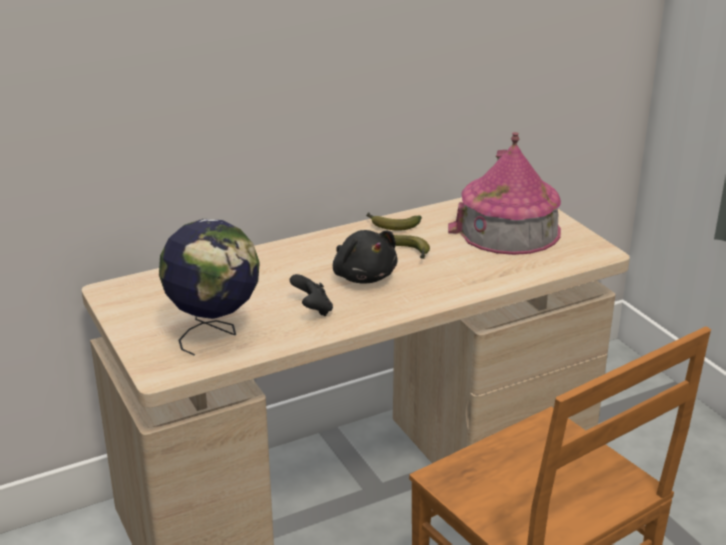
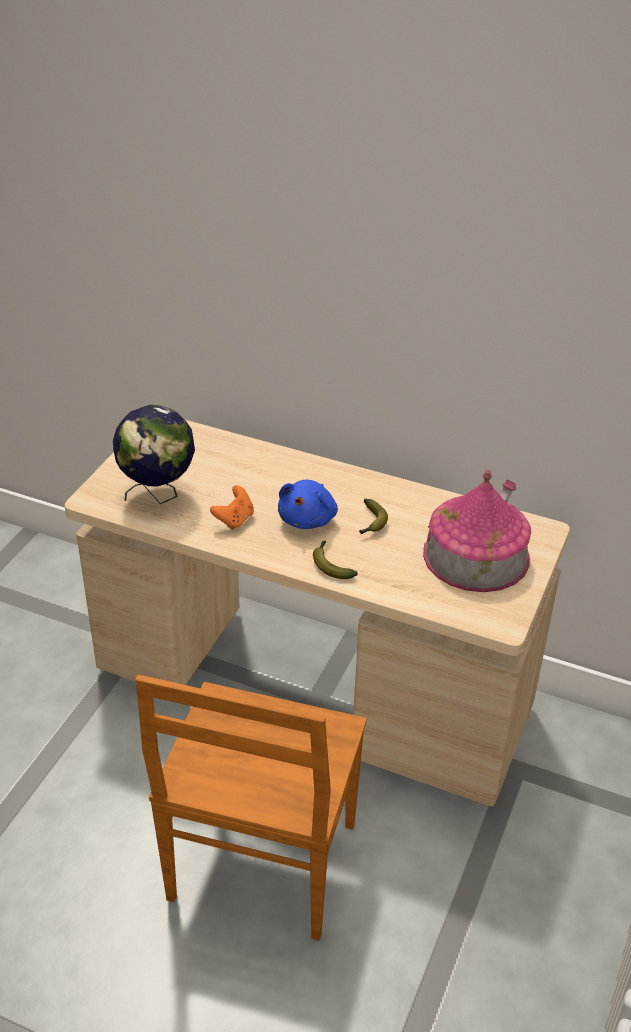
camera: 50 degrees right, 10 degrees up
black game controller [290,274,333,316] -> orange game controller [210,485,254,530]
black plush toy [333,230,398,283] -> blue plush toy [278,480,338,529]
banana [366,212,422,231] -> banana moved to [313,541,358,579]

